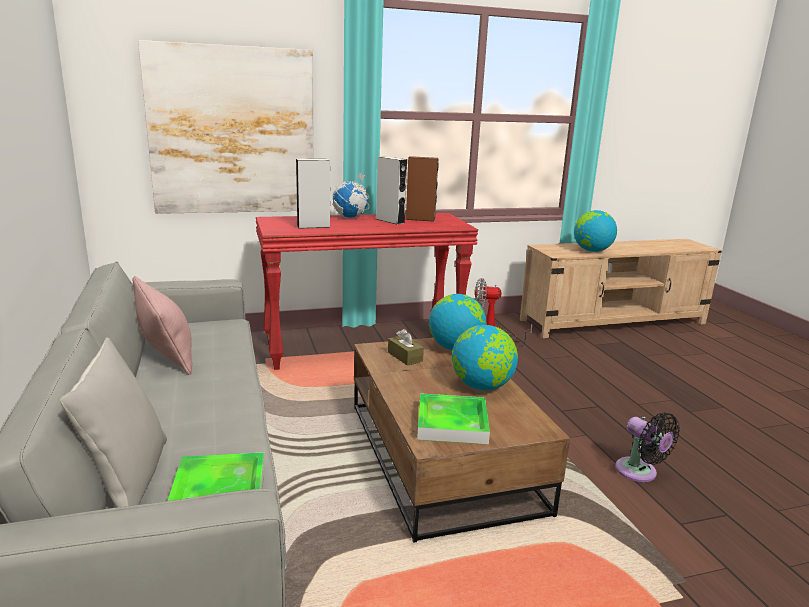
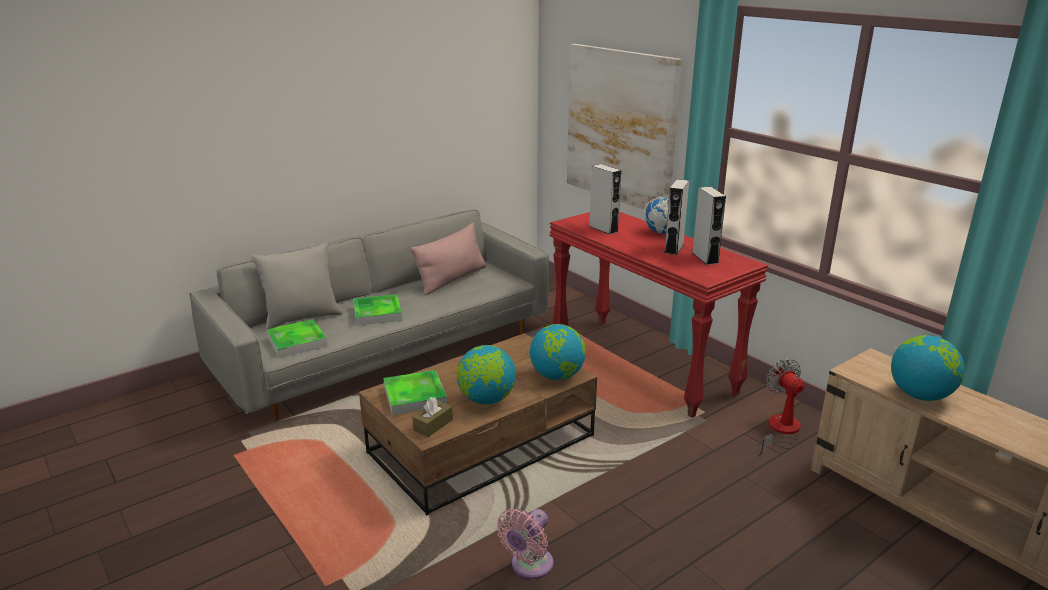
camera: 70 degrees right, 5 degrees up
brown tissue box [388,329,424,366] -> brown tissue box moved to [412,397,453,437]
brown speaker [405,156,439,222] -> grey speaker [692,187,726,265]
black fan [615,413,680,482] -> pink fan [497,509,554,579]
none -> tray [353,294,402,326]

